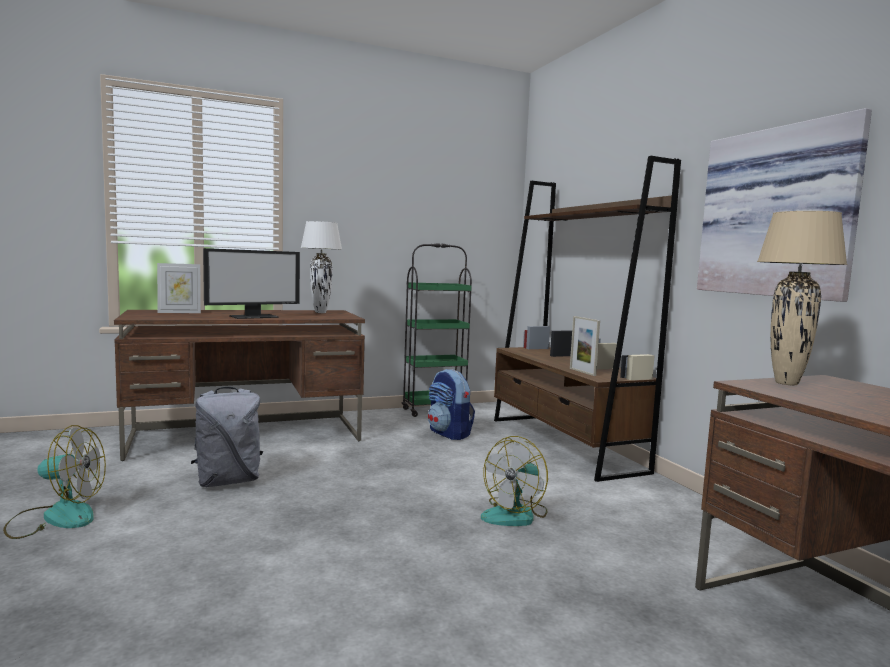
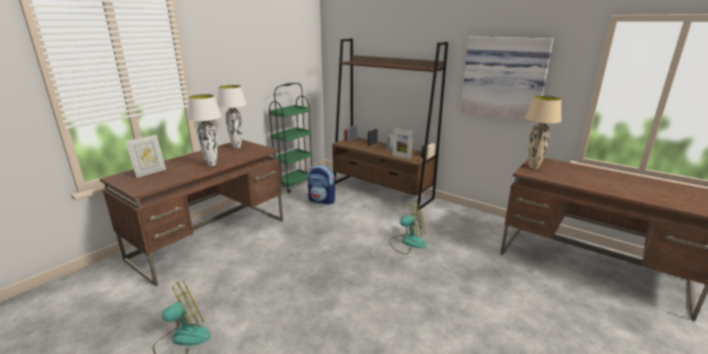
camera: 30 degrees left, 15 degrees up
grey backpack [191,387,263,487] -> none
monitor [203,248,300,319] -> white table lamp [187,94,221,166]
fan [481,436,548,526] -> fan turned 105 degrees counterclockwise [389,201,427,254]

